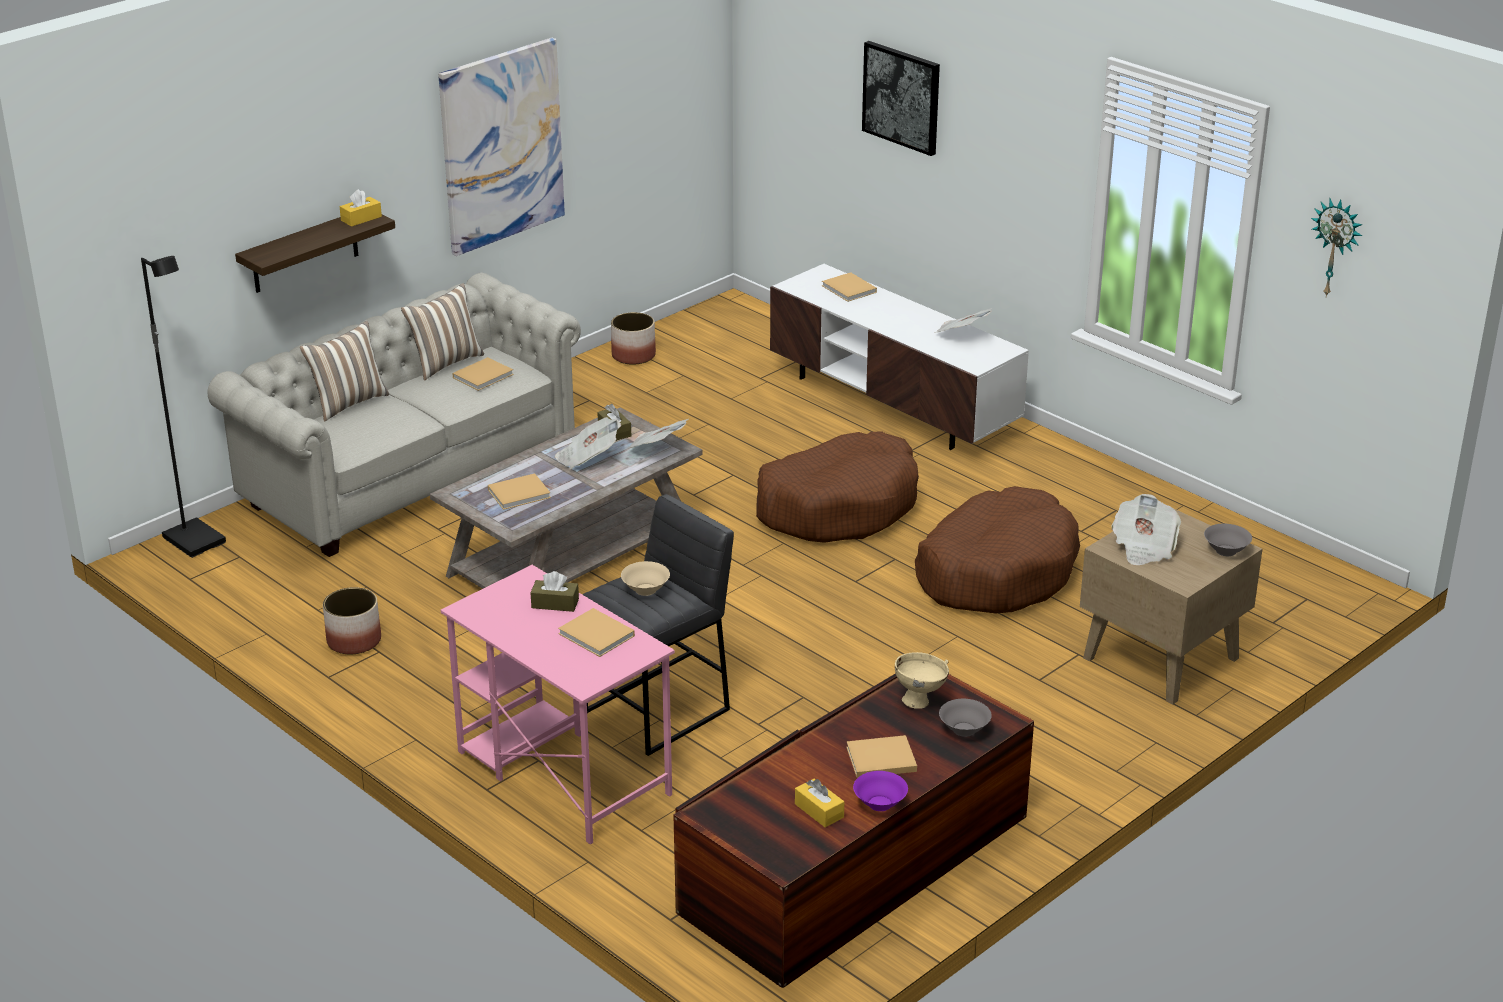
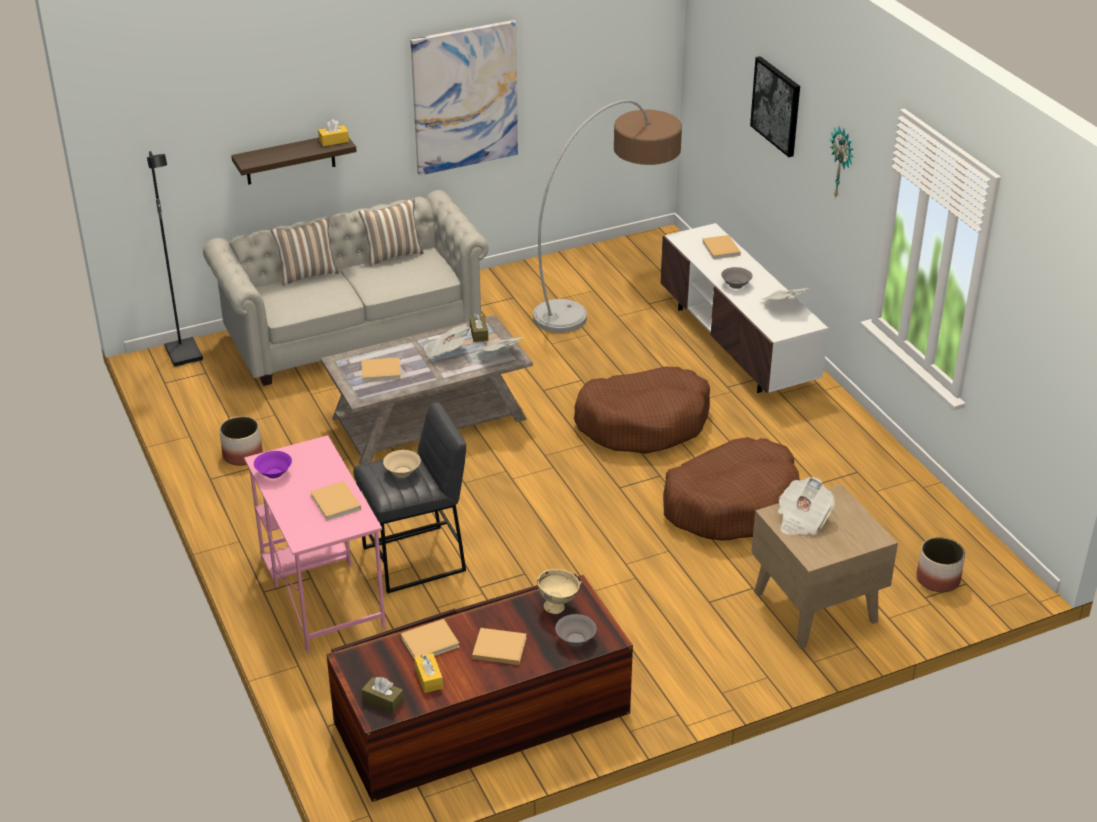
camera: 20 degrees right, 5 degrees up
beige book [452,357,514,391] -> beige book moved to [401,619,459,658]
brown tissue box [531,571,579,612] -> brown tissue box moved to [361,677,404,713]
planter [611,312,656,365] -> planter moved to [917,537,965,592]
purple bowl [853,771,908,811] -> purple bowl moved to [254,451,292,479]
grey bowl [1204,524,1252,556] -> grey bowl moved to [721,267,753,289]
wall clock [1311,199,1362,297] -> wall clock moved to [830,127,854,199]
none -> floor lamp [533,100,682,333]

